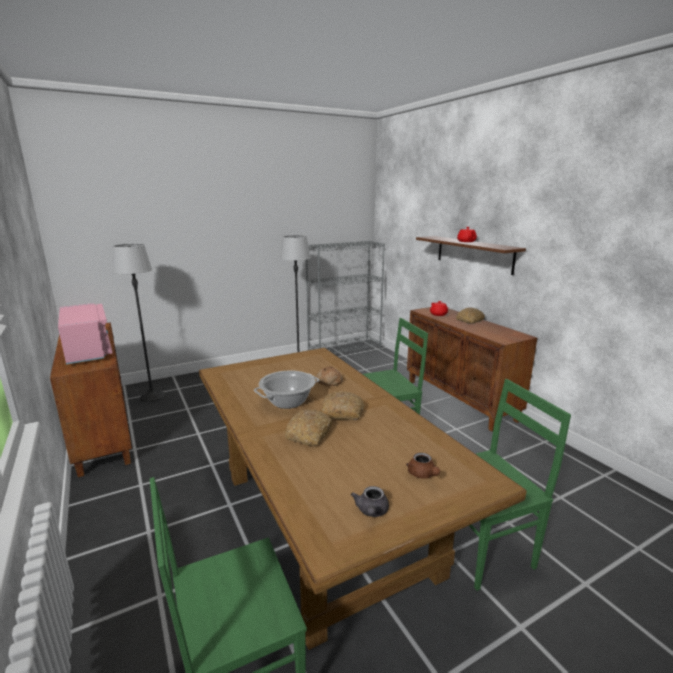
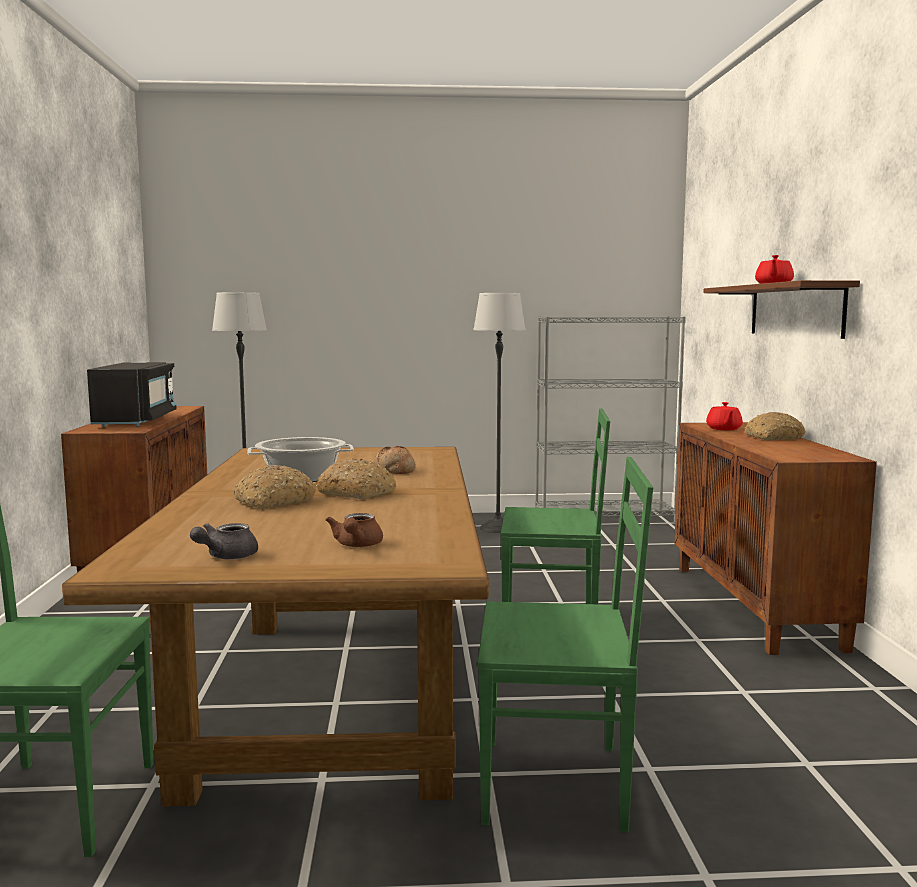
camera: 25 degrees right, 10 degrees down
pink microwave [58,303,113,364] -> black microwave [87,362,177,427]

